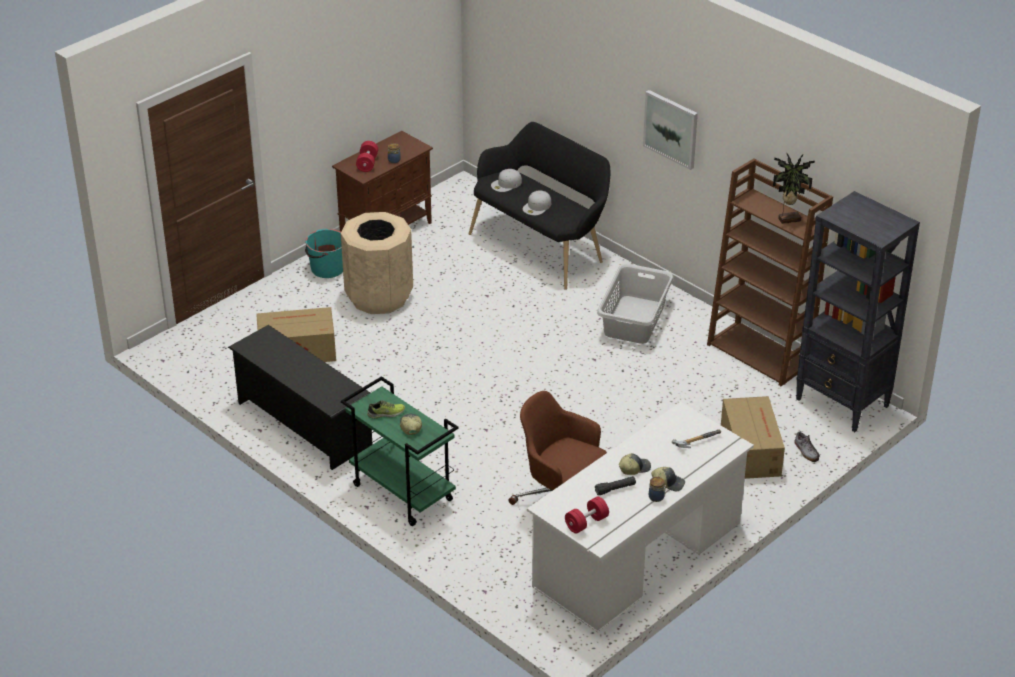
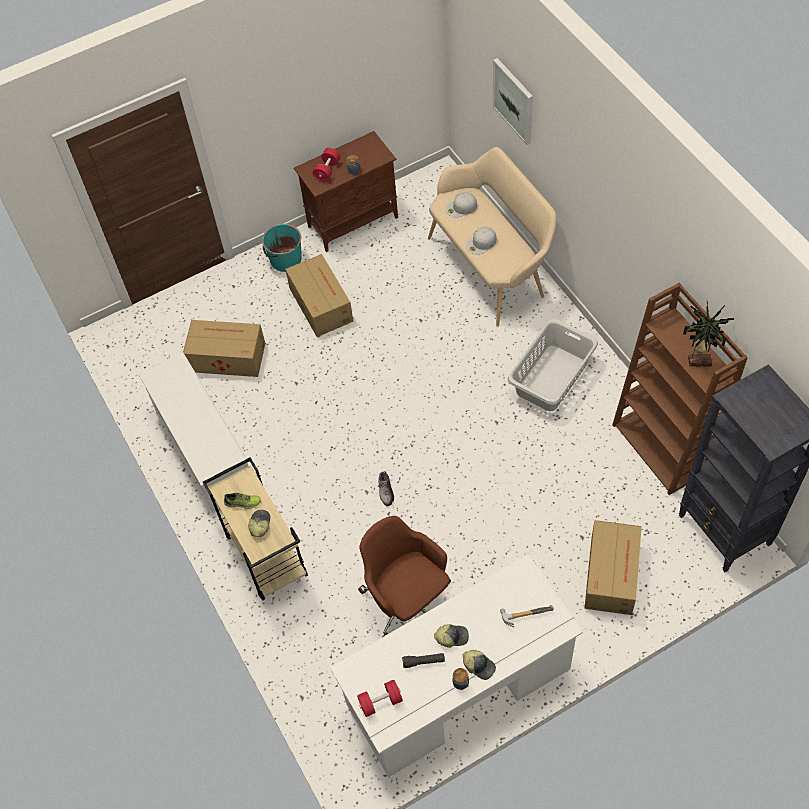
camera: 20 degrees right, 20 degrees up
black shoe rack [228,325,373,470] -> white shoe rack [138,352,248,513]
beige trash can [341,212,413,314] -> cardboard box [285,254,353,337]
green cart [341,376,458,526] -> beige cart [203,457,308,601]
black bench [469,122,610,290] -> beige bench [428,147,557,327]
picture [643,90,698,170] -> picture moved to [493,58,533,145]
shoe [794,431,820,462] -> shoe moved to [378,472,394,506]

